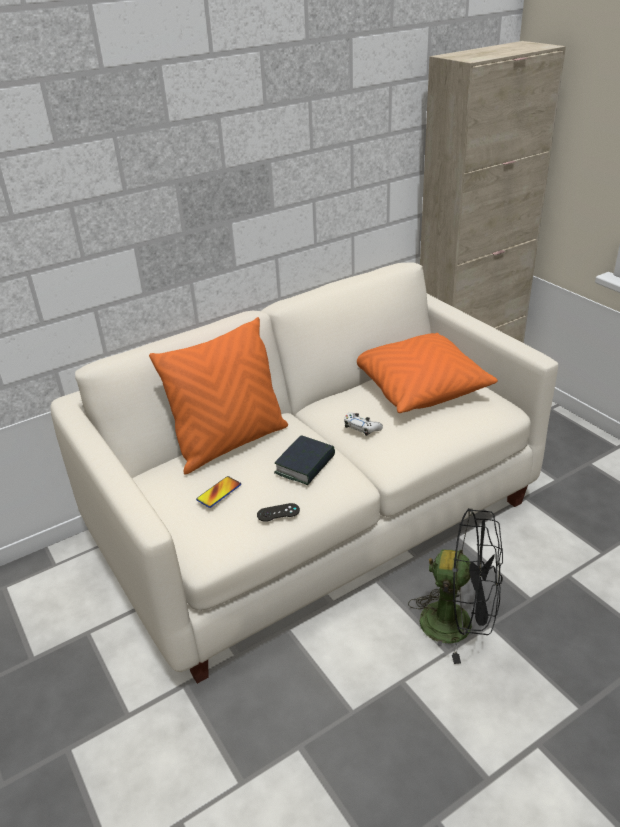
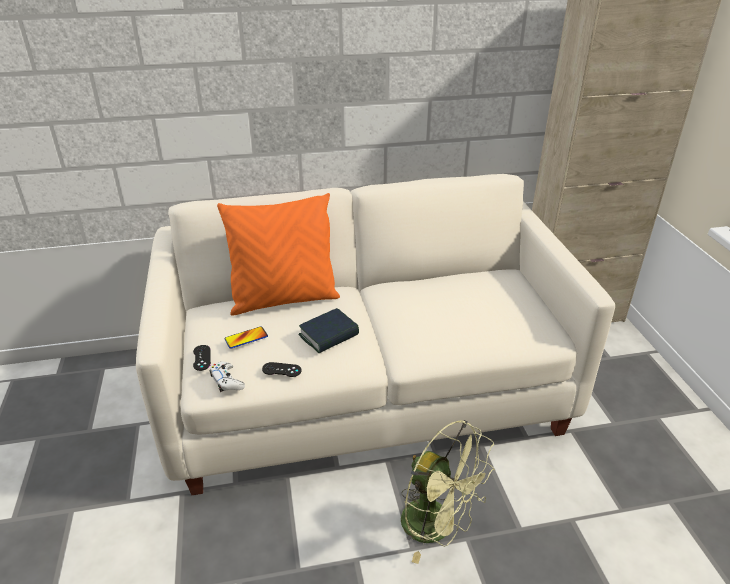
camera: 20 degrees right, 0 degrees up
white game controller [344,413,383,436] -> white game controller moved to [210,362,245,392]
orange pillow [357,333,498,413] -> none
black fan [408,508,503,664] -> green fan [401,420,495,564]
none -> black game controller [193,345,211,371]

